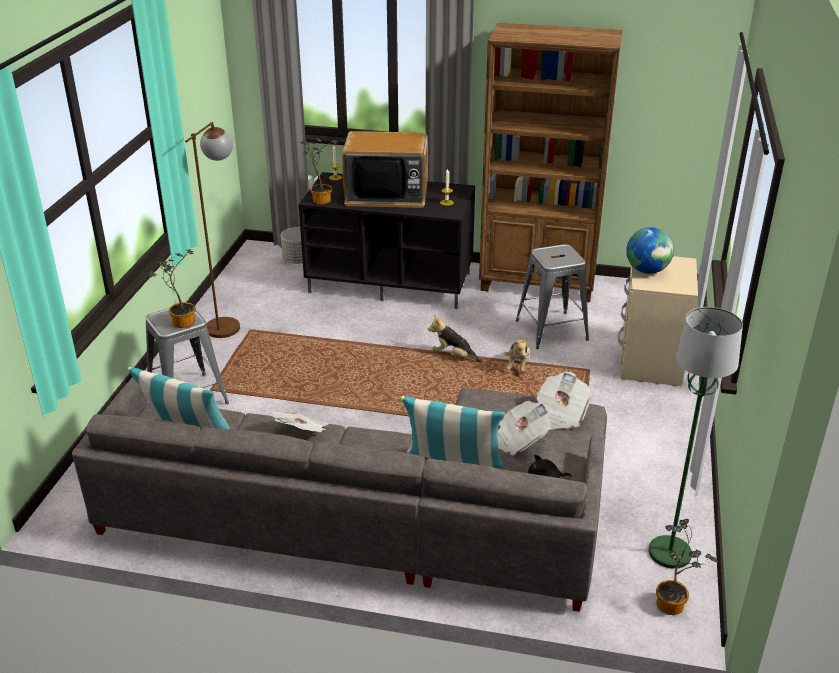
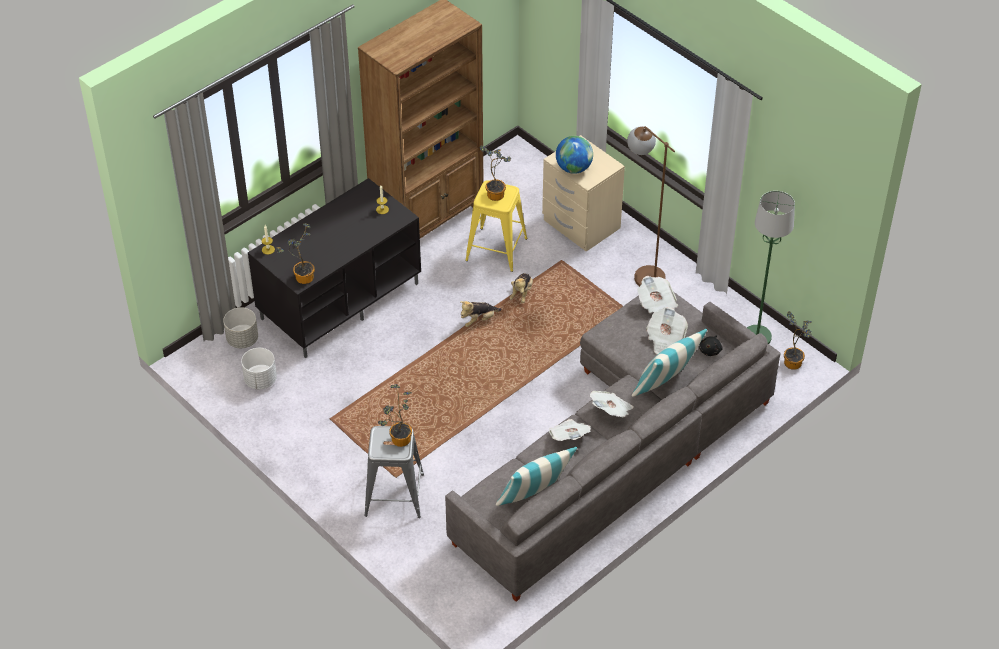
camera: 55 degrees left, 15 degrees up
brown floor lamp [185,122,240,338] -> brown floor lamp moved to [627,126,675,287]
television [342,131,428,208] -> none
plush toy [504,338,530,372] -> plush toy turned 60 degrees clockwise [509,273,533,303]
grey stool [516,244,589,349] -> yellow stool [465,180,527,272]
none -> white planter [241,348,277,389]
none -> potted plant [480,146,511,201]
none -> newspaper [590,391,634,418]

